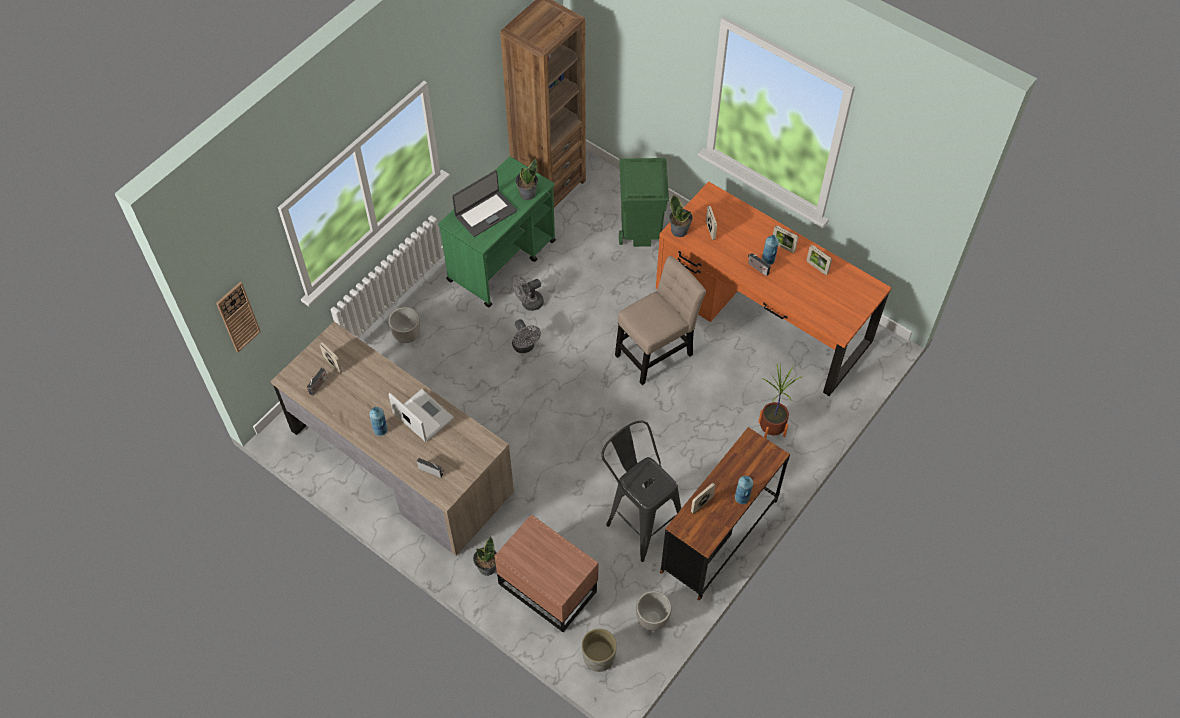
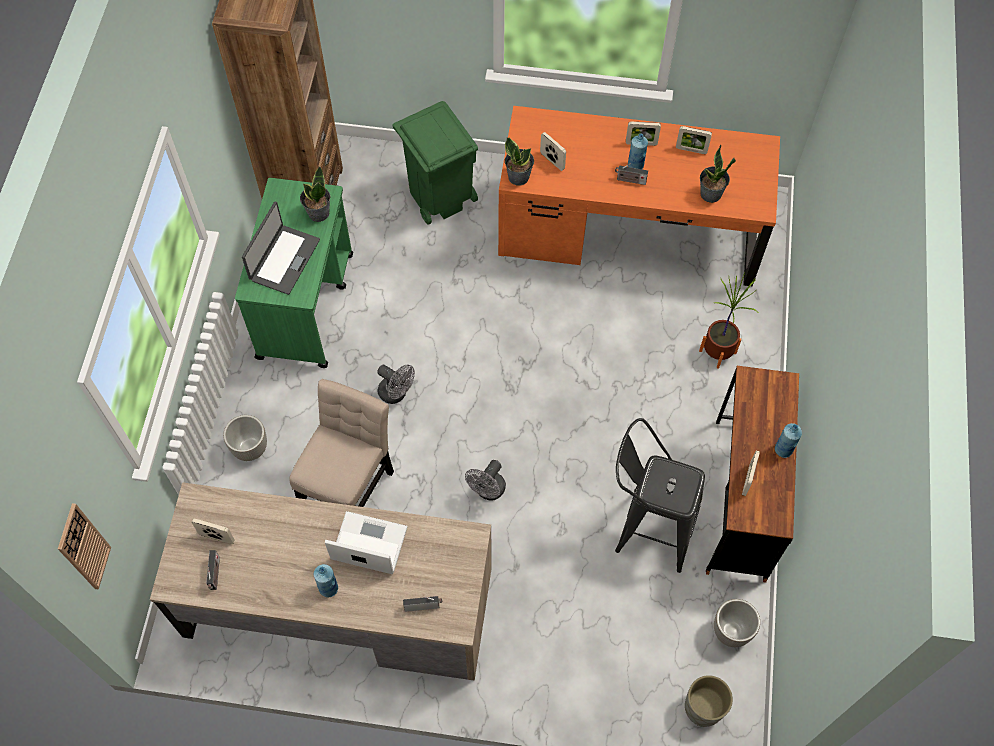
camera: 30 degrees left, 5 degrees up
potted plant [473,537,497,576] -> potted plant moved to [700,144,736,203]
brown nightstand [494,514,598,632] -> none
grey fan [513,276,544,311] -> grey fan moved to [465,460,506,501]
beige chair [615,256,706,385] -> beige chair moved to [289,379,394,507]

